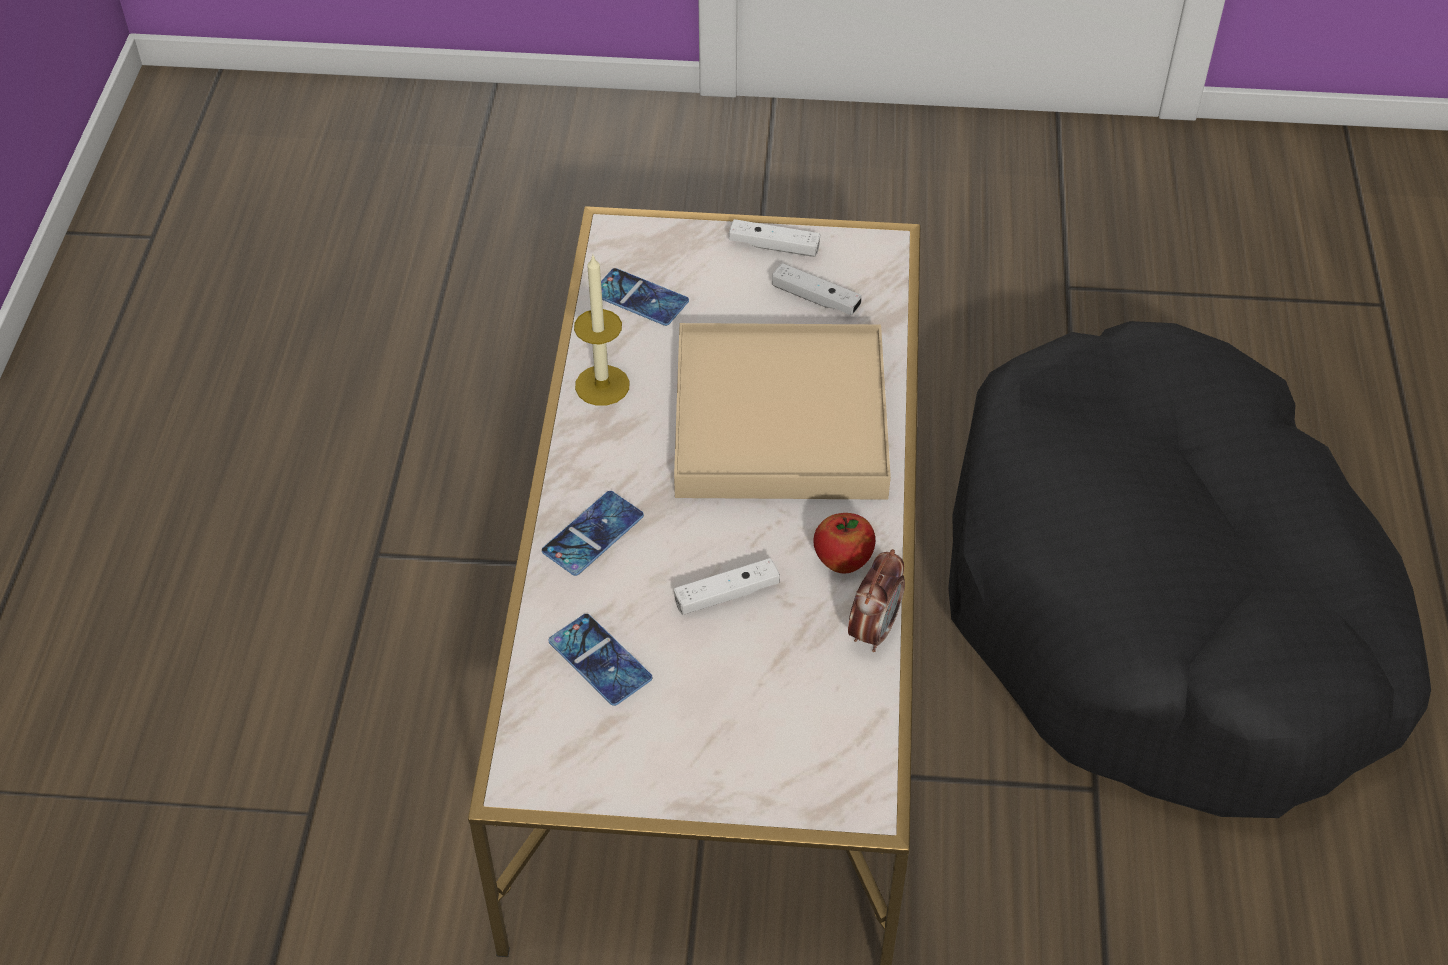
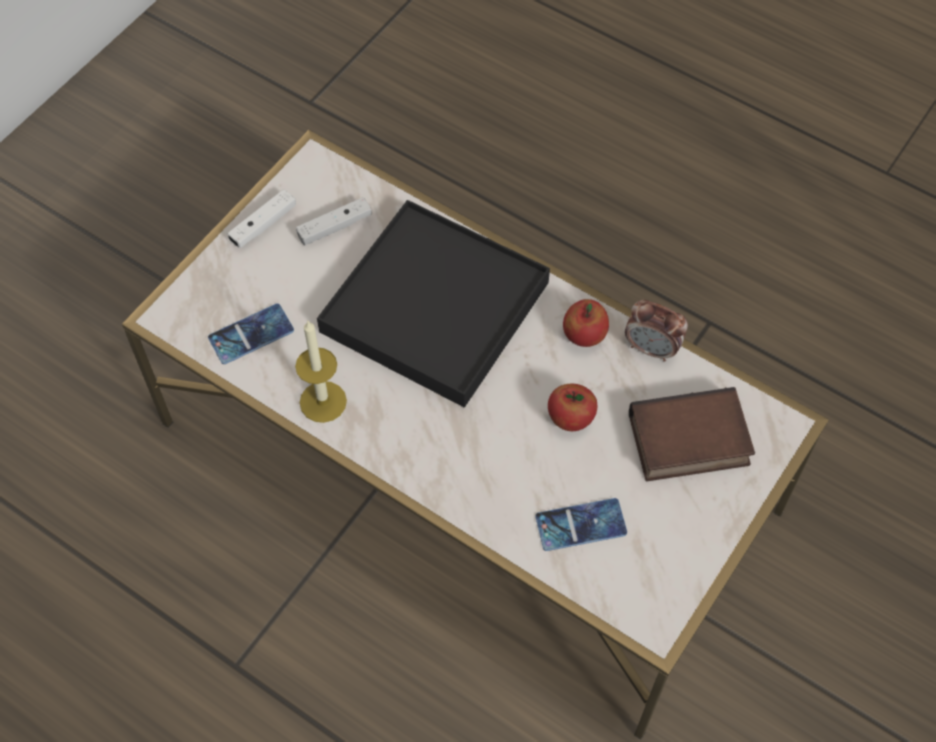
camera: 60 degrees left, 10 degrees up
phone [542,491,644,576] -> none
beige tray [674,323,891,500] -> black tray [317,200,550,408]
white game controller [674,558,780,615] -> apple [548,384,597,431]
alarm clock [848,549,905,652] -> alarm clock turned 150 degrees clockwise [625,300,688,362]
black dog bed [948,321,1431,818] -> none
none -> book [629,387,755,481]

